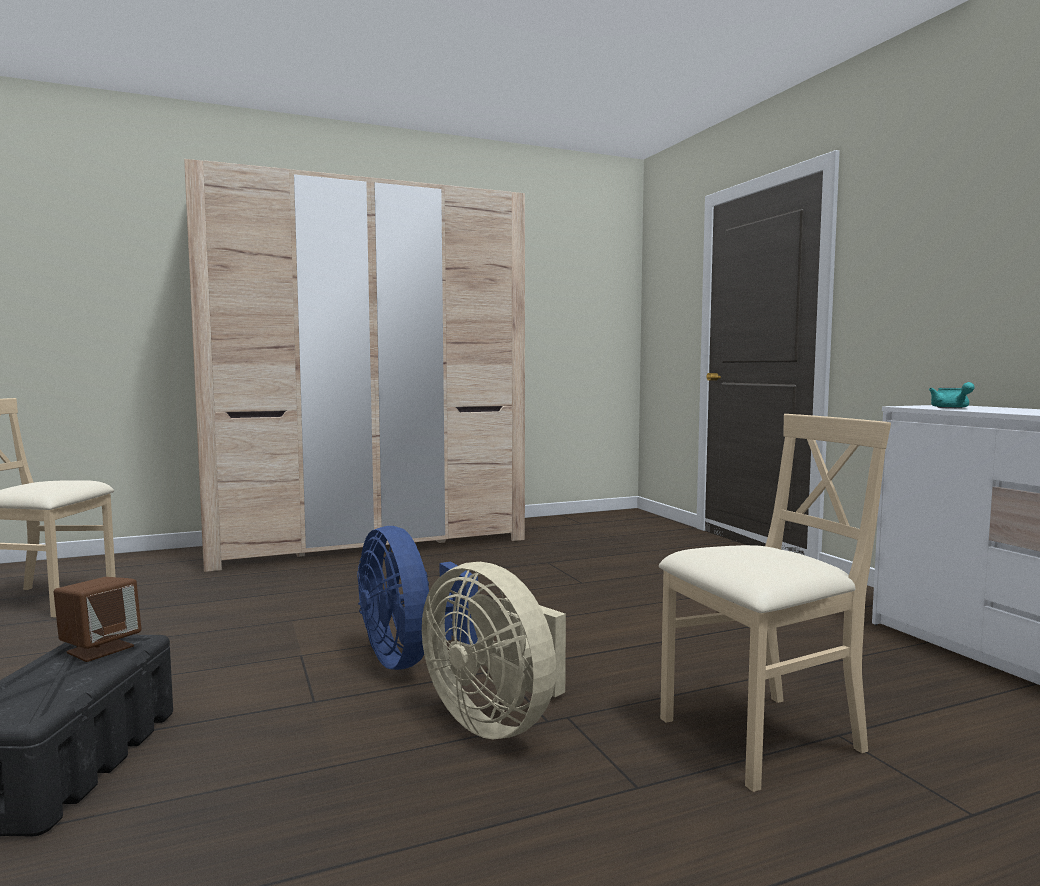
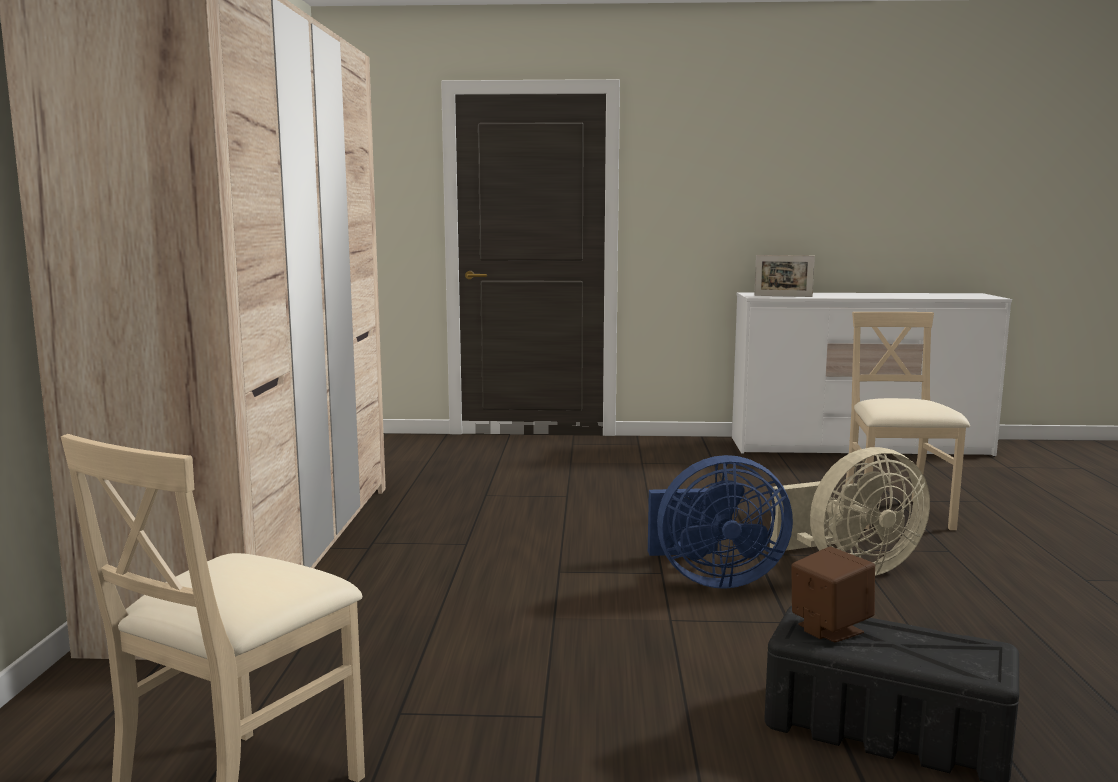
camera: 65 degrees left, 5 degrees up
turquoise teapot [929,382,975,408] -> picture frame [754,255,815,297]

